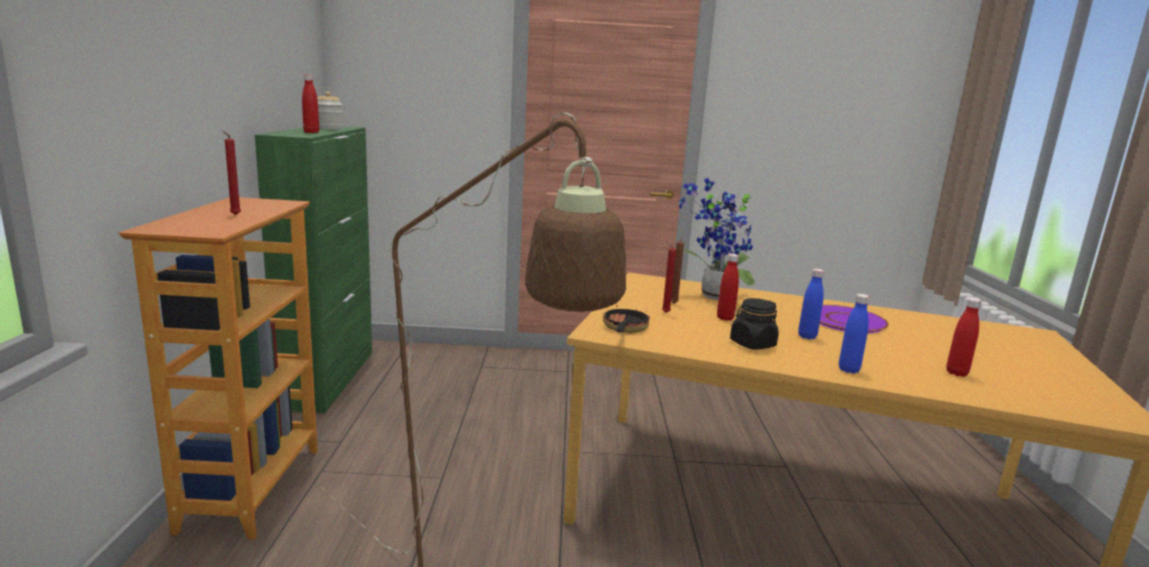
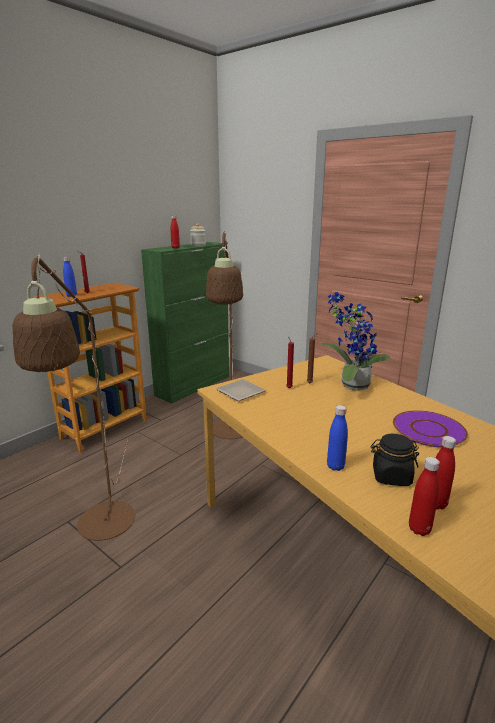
camera: 40 degrees right, 5 degrees up
frying pan [603,305,650,334] -> plate [216,379,266,401]
red bottle [717,254,739,321] -> red bottle moved to [409,457,440,536]
black jar [730,298,779,350] -> black jar moved to [370,434,419,486]
blue bottle [798,269,824,339] -> blue bottle moved to [63,257,77,297]
none -> brown floor lamp [206,230,243,439]

